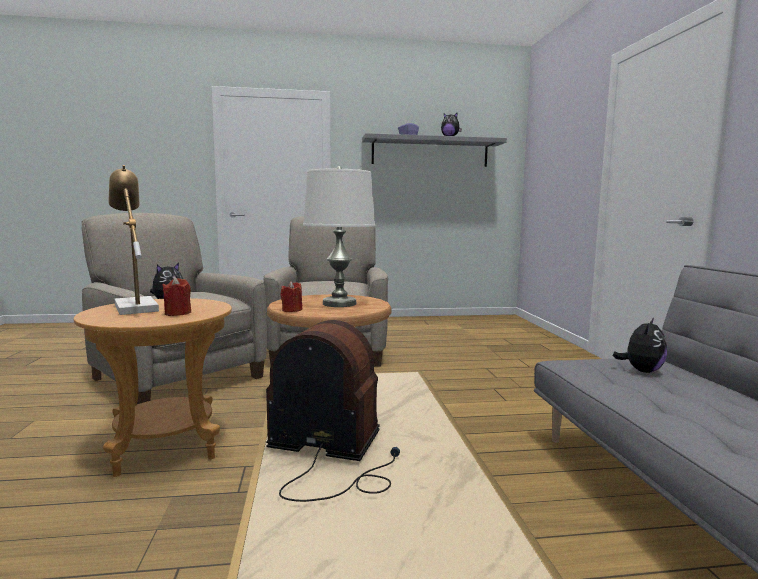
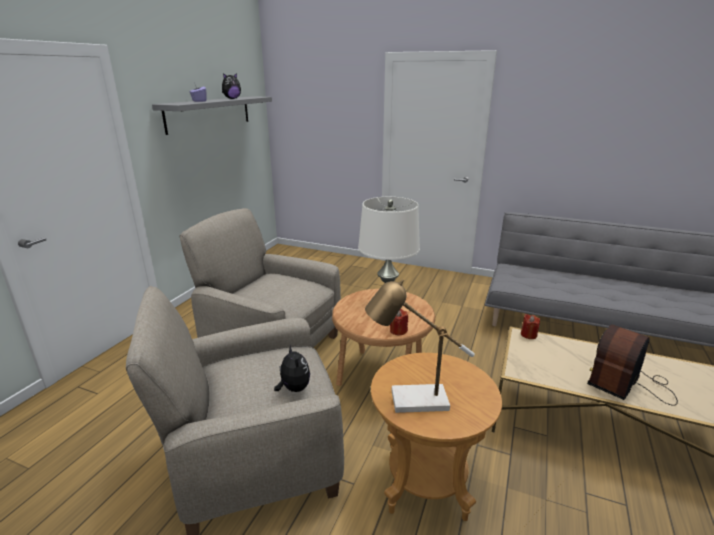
camera: 60 degrees left, 15 degrees up
red candle [162,277,191,316] -> red candle moved to [521,314,540,339]
plush toy [613,318,667,373] -> none

